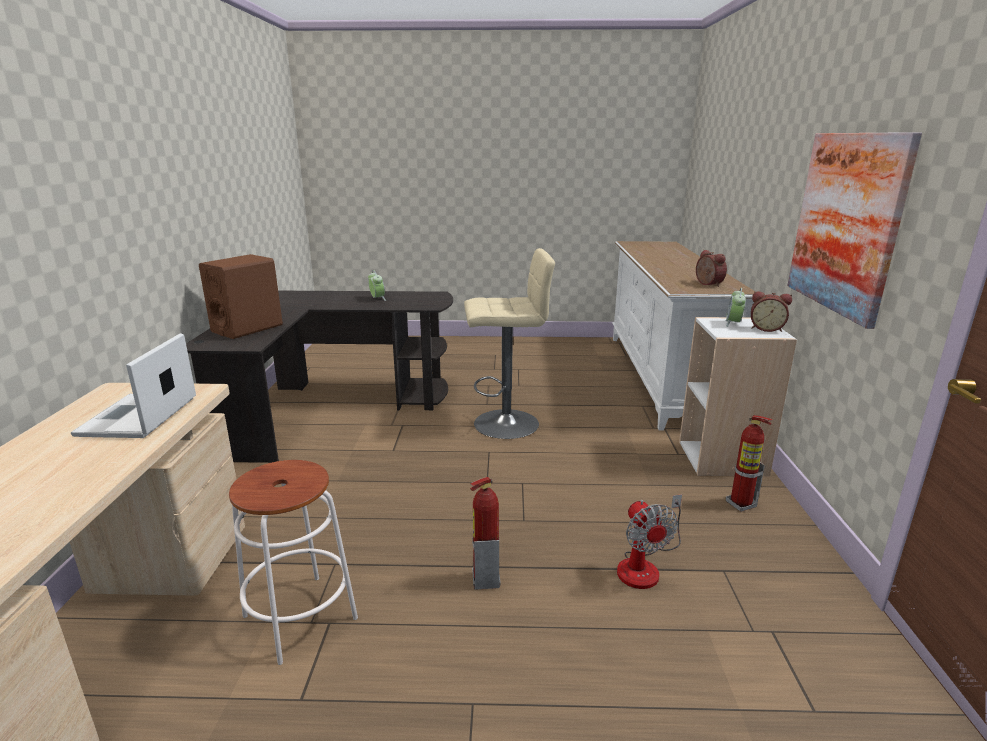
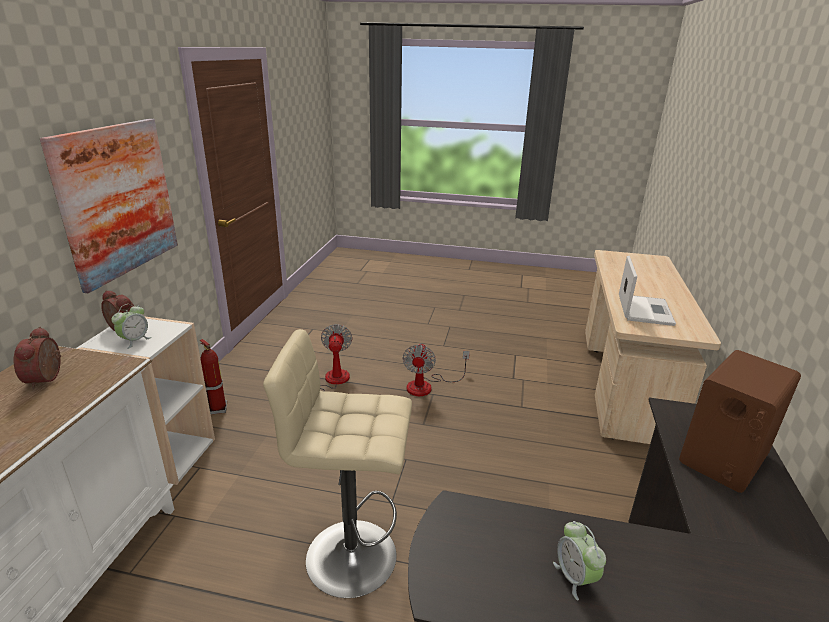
camera: 170 degrees left, 5 degrees up
white stool [229,460,358,665] -> none
fire extinguisher [470,477,501,590] -> fan [402,343,470,396]

